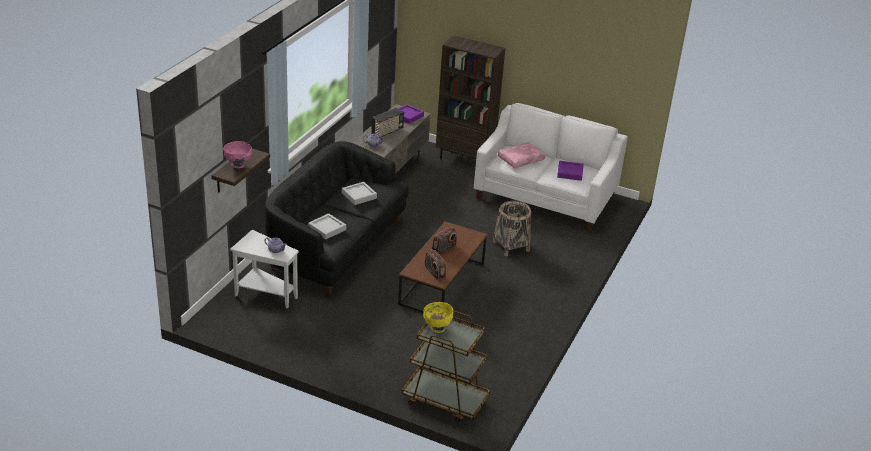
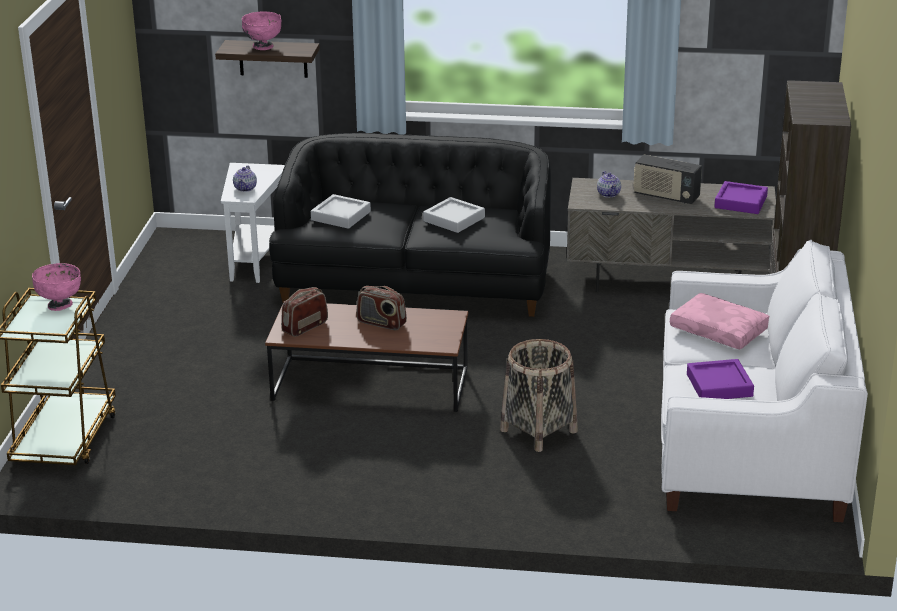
camera: 75 degrees right, 5 degrees down
yellow bowl [423,302,453,333] -> pink bowl [32,263,81,311]

